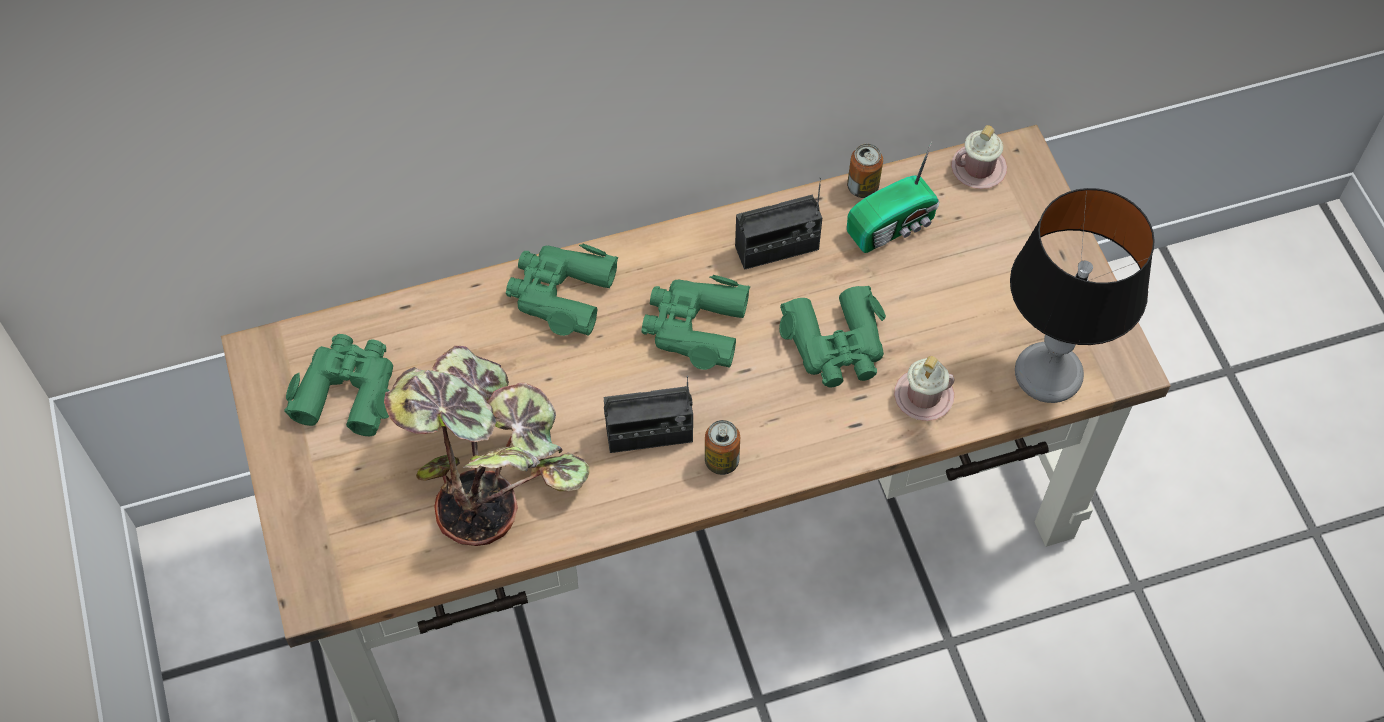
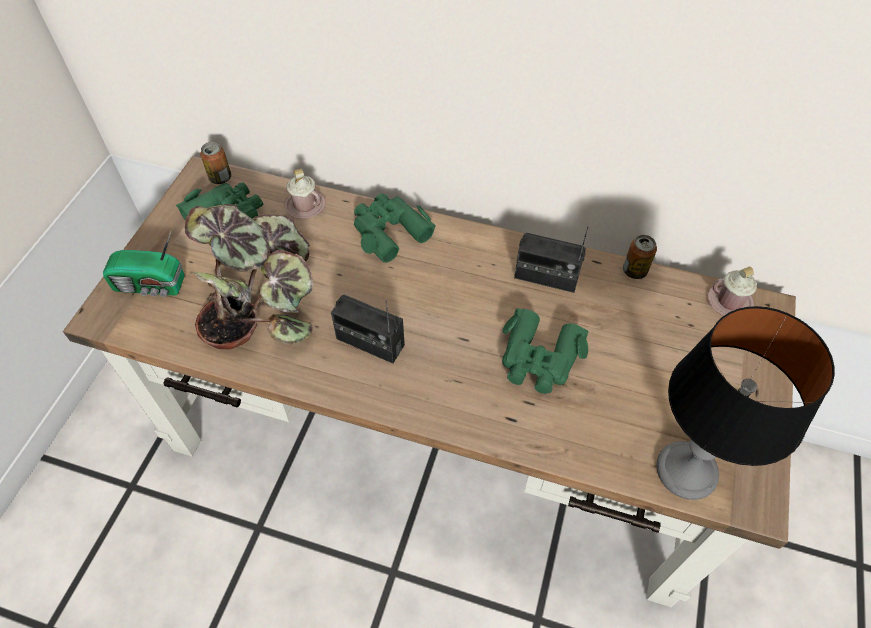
camera: 35 degrees right, 5 degrees down
green binoculars [641,275,750,370] -> none
can [705,420,740,475] -> can moved to [200,142,231,184]
radio [847,141,939,253] -> radio moved to [103,232,185,297]
pink mug [894,356,955,421] -> pink mug moved to [284,169,326,219]

